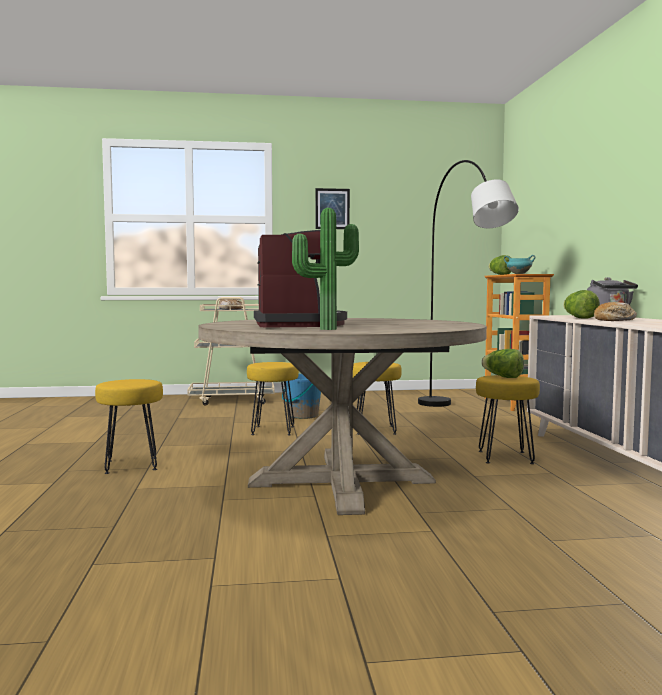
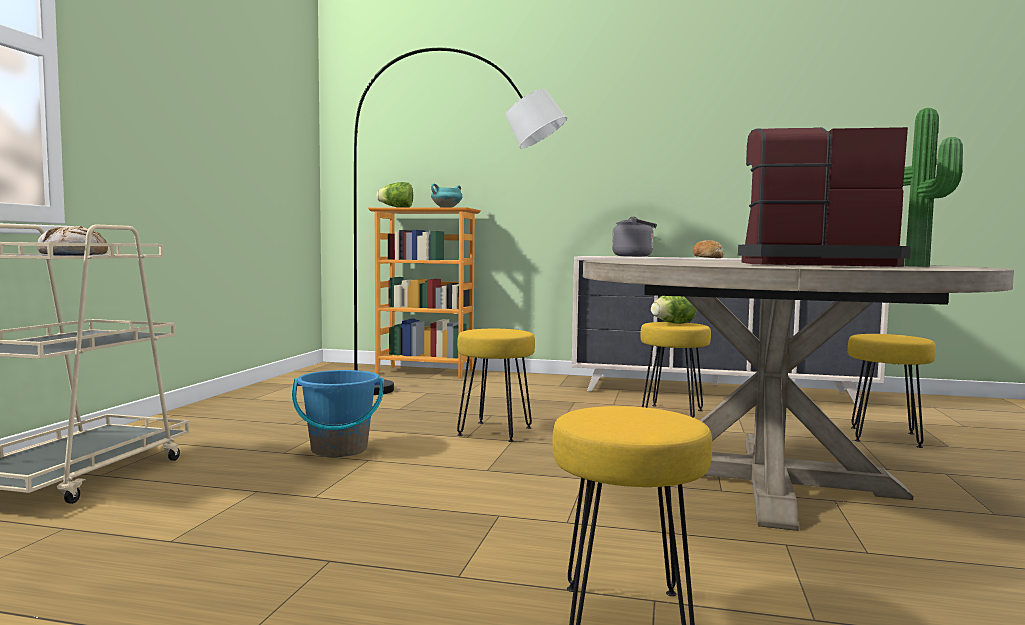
camera: 70 degrees left, 0 degrees up
yellow stool [247,362,299,435] -> yellow stool moved to [848,334,936,448]
picture [315,188,350,229] -> none
lettuce [563,290,600,319] -> none

